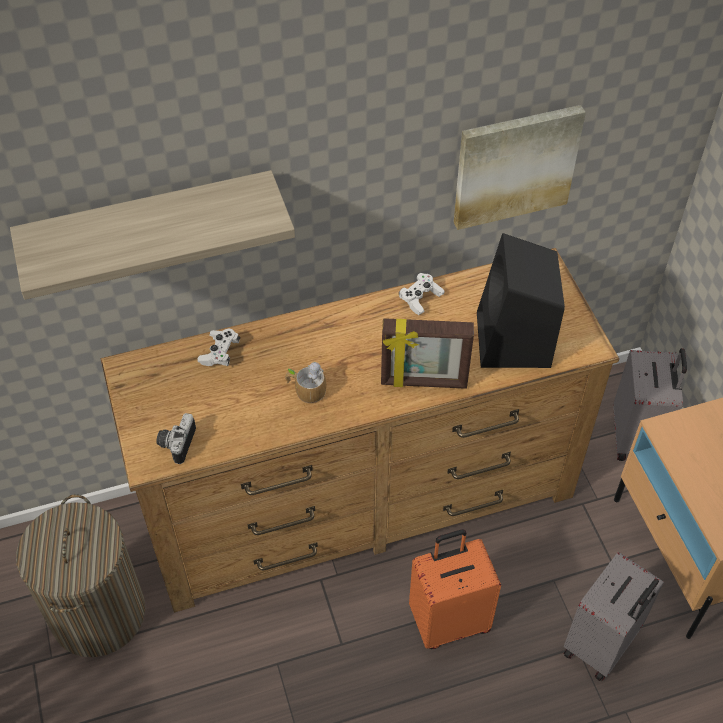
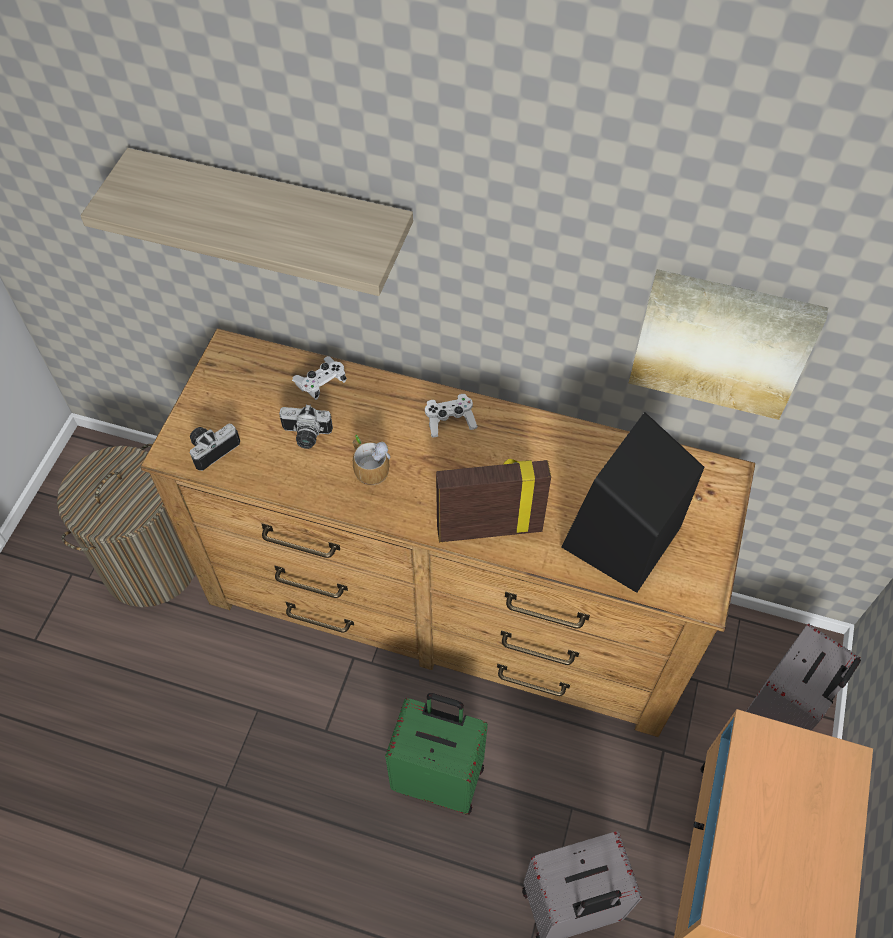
camera: 35 degrees right, 5 degrees up
picture frame [381,318,474,389] -> picture frame turned 135 degrees clockwise [436,459,551,542]
white game controller [399,273,444,315] -> white game controller moved to [425,394,478,438]
orange suitcase [409,529,501,649] -> green suitcase [385,693,488,815]
none -> camera [279,404,333,449]

